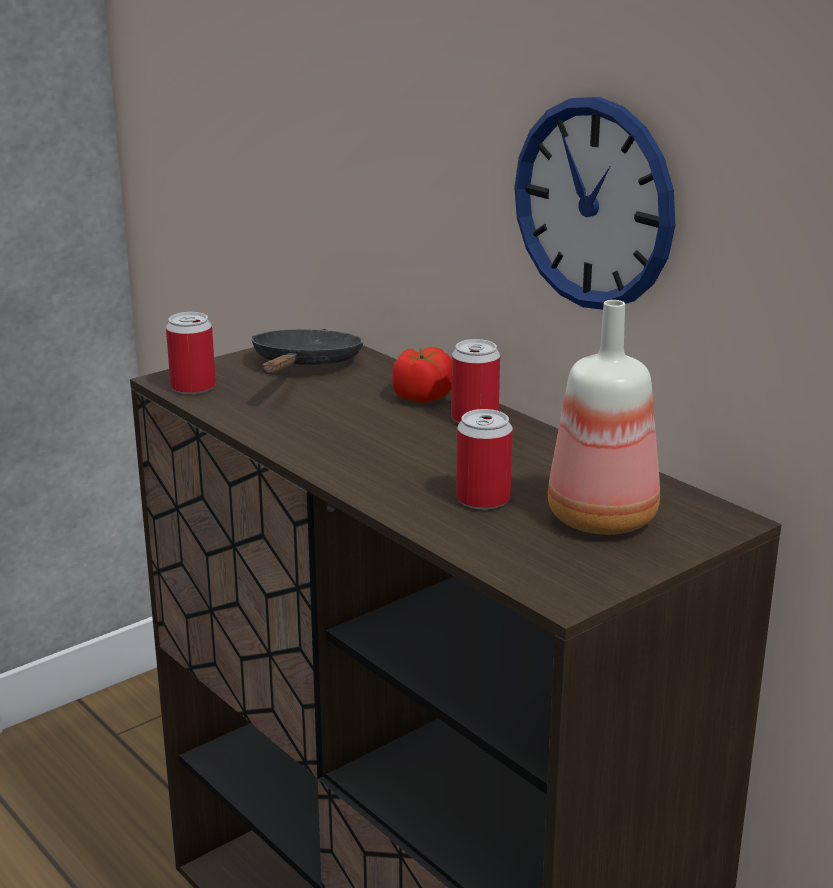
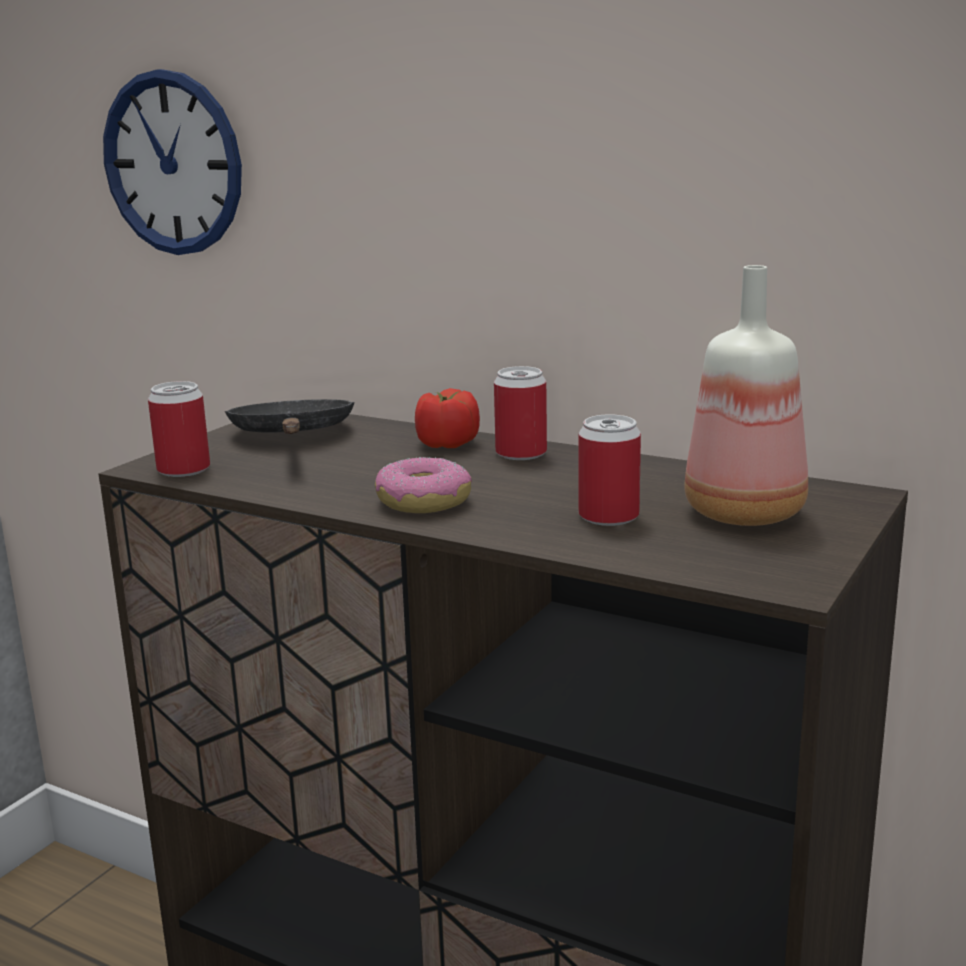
camera: 20 degrees left, 5 degrees down
wall clock [514,97,675,310] -> wall clock moved to [103,69,242,255]
none -> donut [375,457,472,513]

